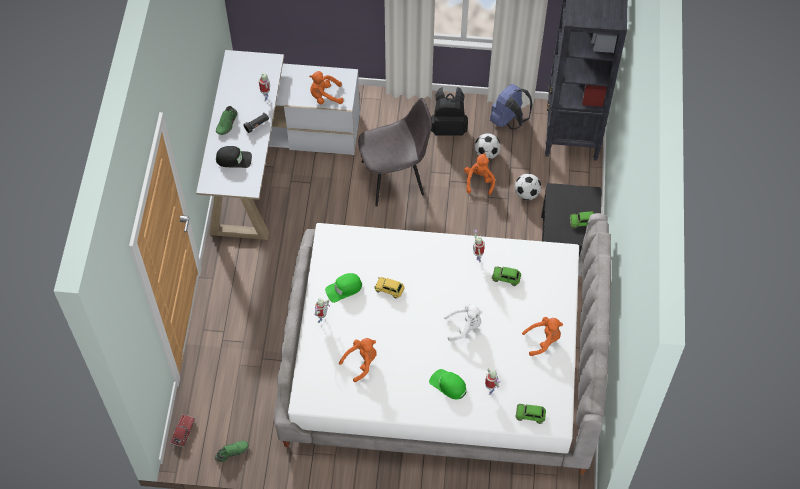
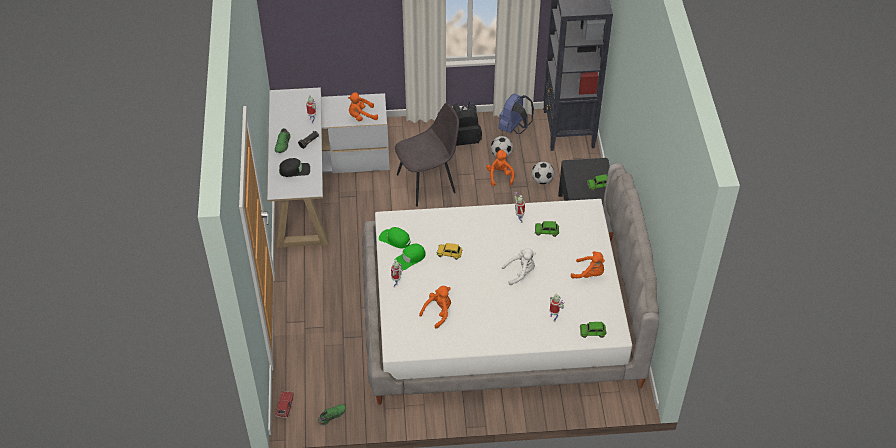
camera: 10 degrees left, 10 degrees down
green cap [429,369,466,399] -> green cap moved to [379,227,411,248]
orange plush toy [522,317,563,356] -> orange plush toy turned 45 degrees clockwise [571,251,605,279]

